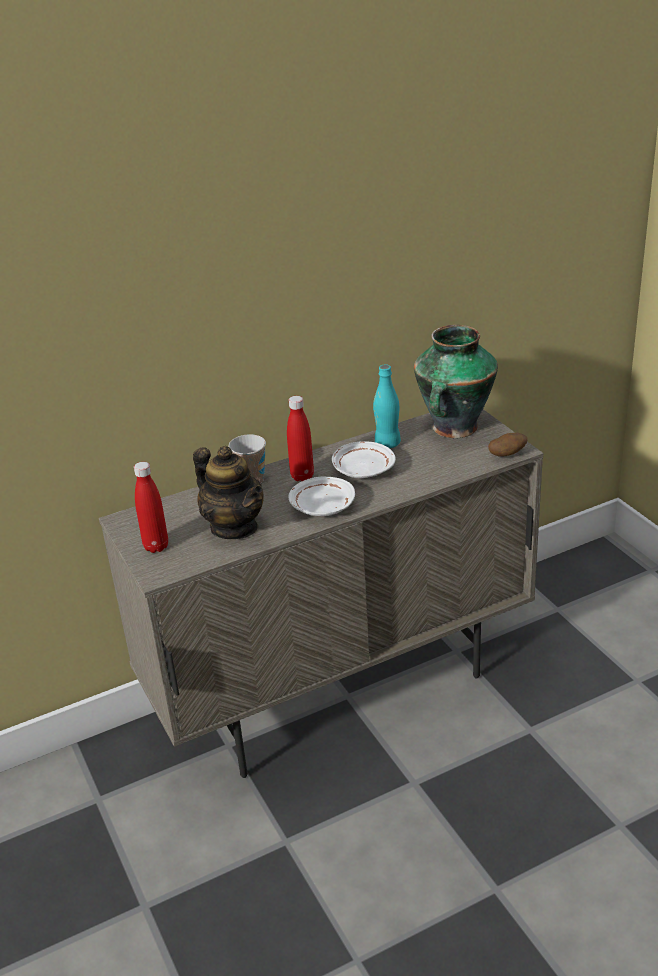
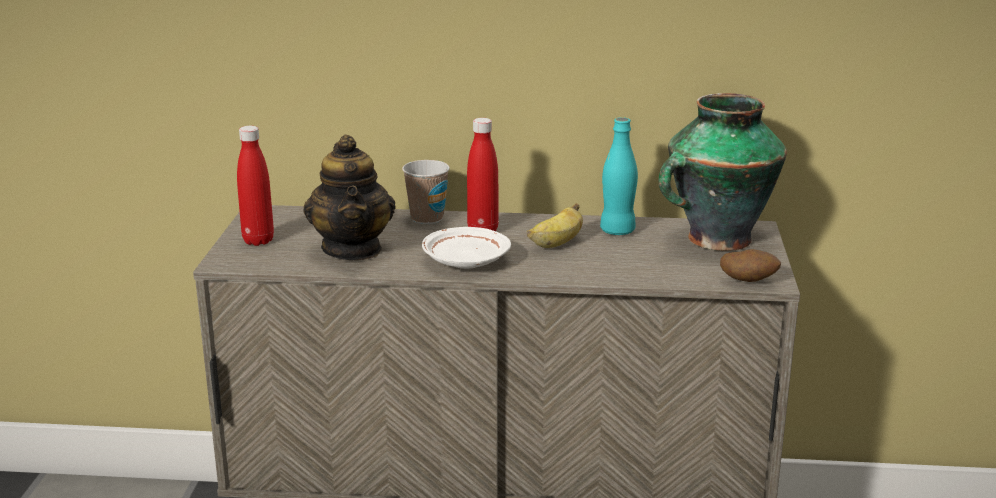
camera: 30 degrees right, 10 degrees down
white plate [332,441,396,478] -> banana [527,203,583,248]

